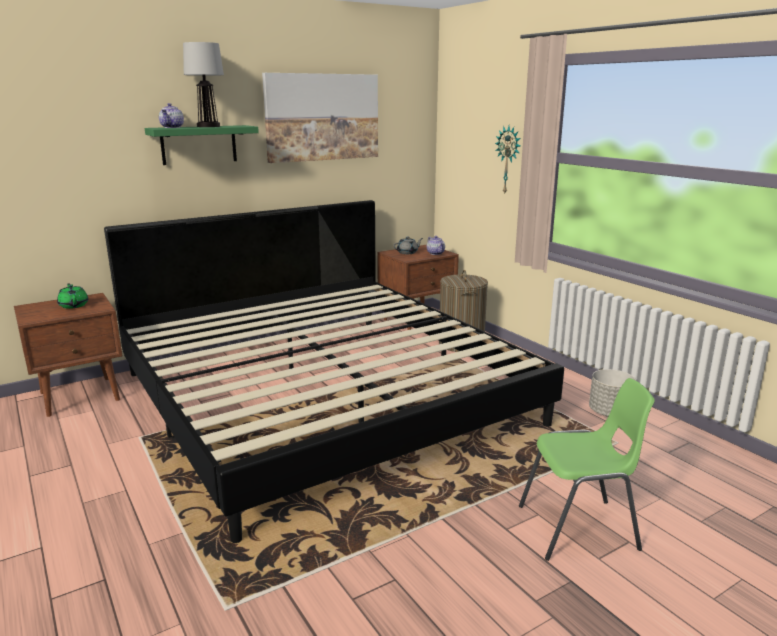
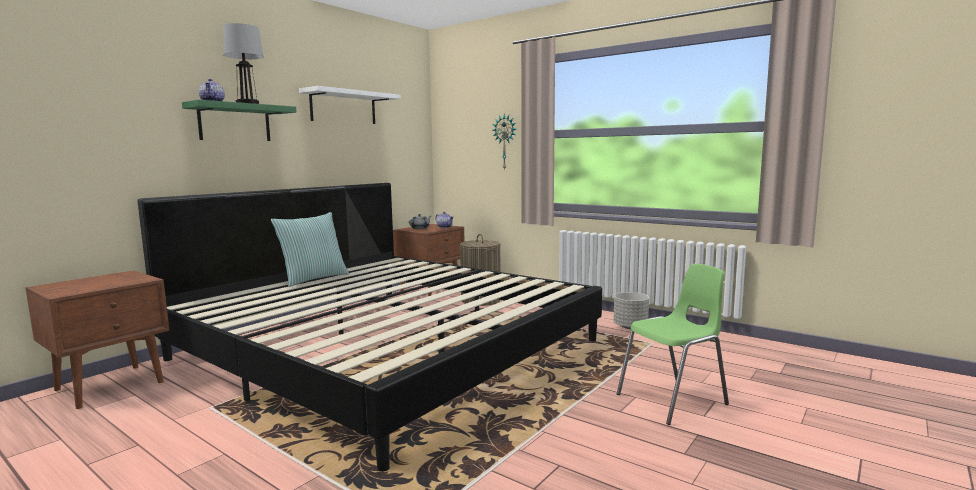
camera: 20 degrees left, 10 degrees down
green teapot [57,283,88,309] -> none
picture [262,73,378,163] -> white shelf [299,86,401,124]
none -> pillow [271,212,349,287]

